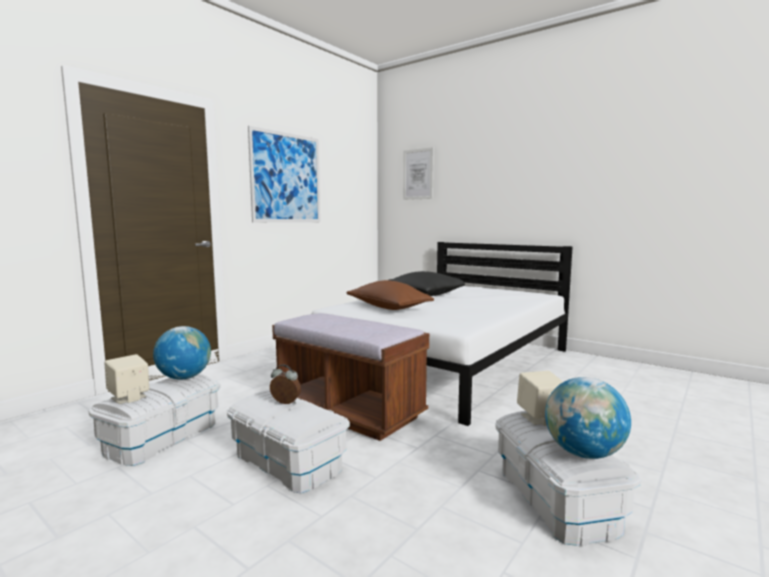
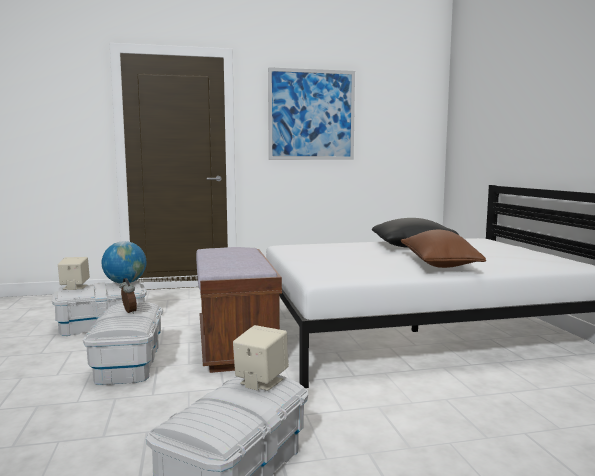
camera: 40 degrees right, 0 degrees up
brown pillow [346,280,434,310] -> brown pillow moved to [401,230,486,268]
picture [403,147,434,200] -> none
globe [545,377,631,459] -> none

